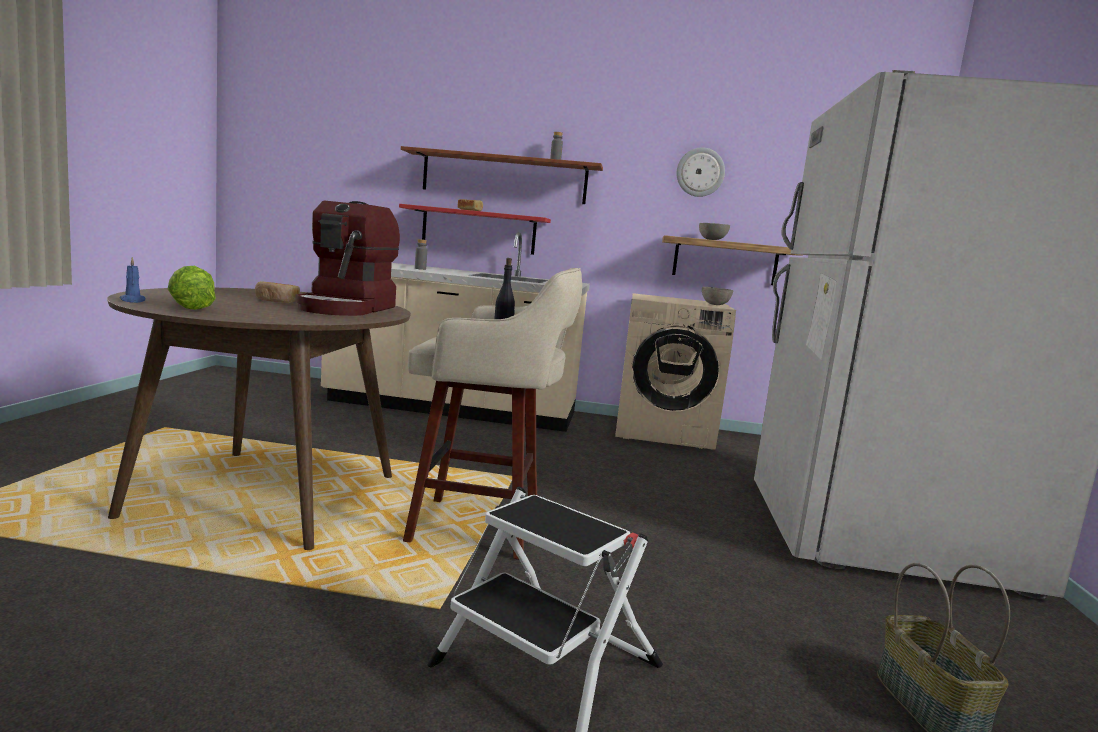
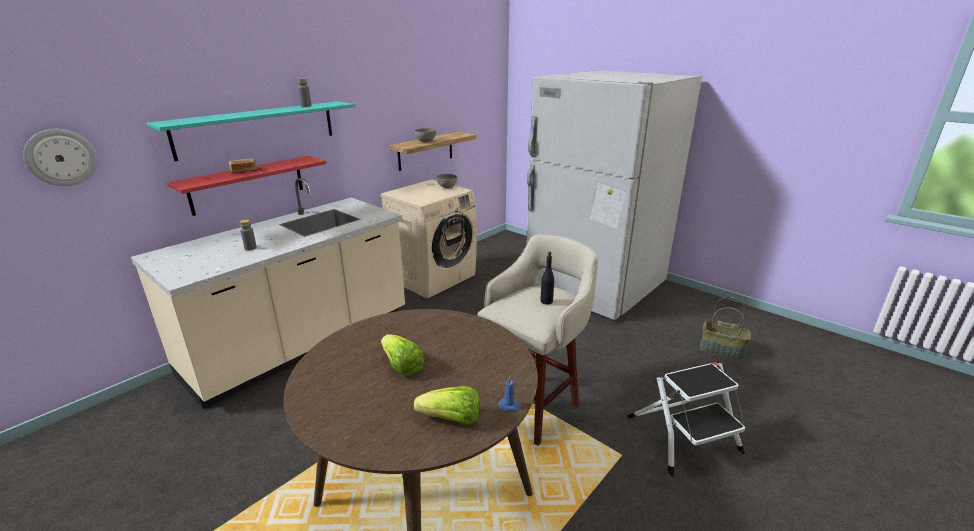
camera: 55 degrees left, 15 degrees up
blue candle [120,257,146,303] -> blue candle moved to [498,376,522,412]
bread [255,281,300,303] -> lettuce [381,334,424,376]
coffee machine [295,201,400,316] -> none
brown shelf [401,146,603,204] -> turquoise shelf [146,101,355,161]
wall clock [676,147,725,197] -> wall clock moved to [23,129,97,186]

